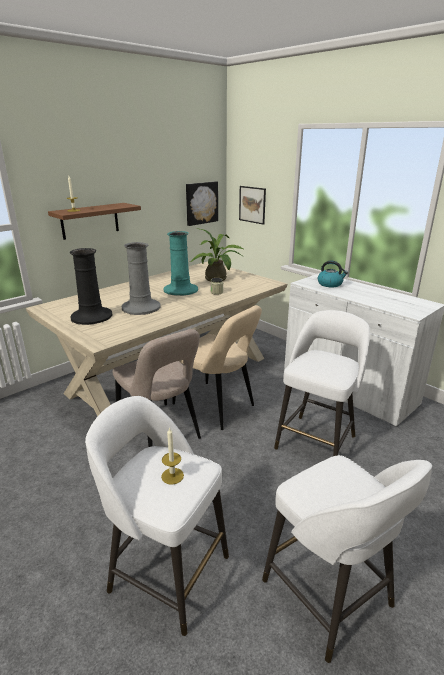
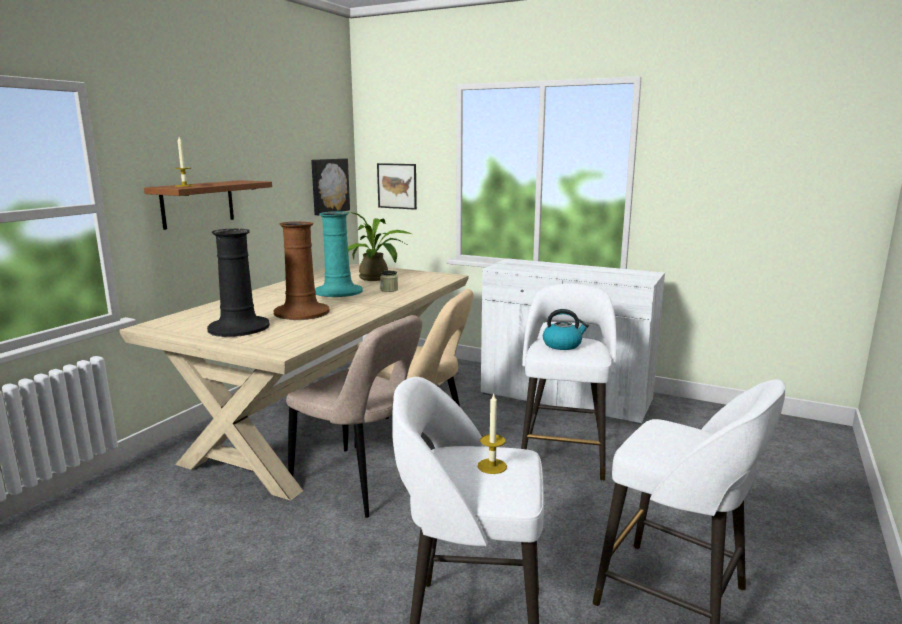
camera: 20 degrees left, 10 degrees down
grey vase [122,242,161,315] -> brown vase [274,221,330,320]
kettle [318,261,348,287] -> kettle moved to [543,309,589,350]

